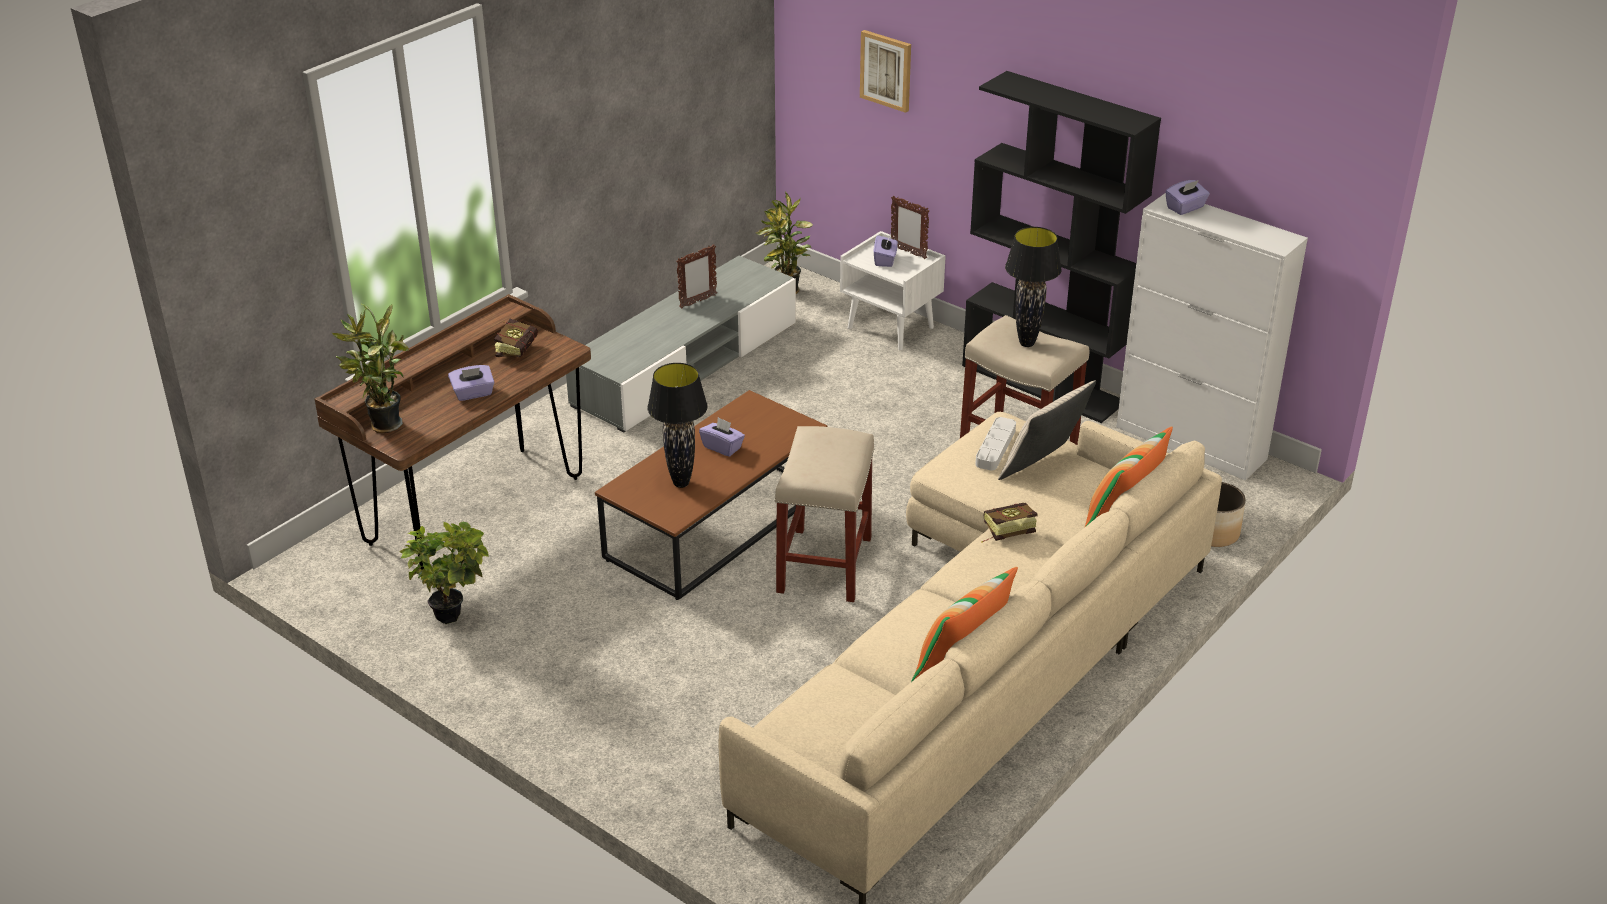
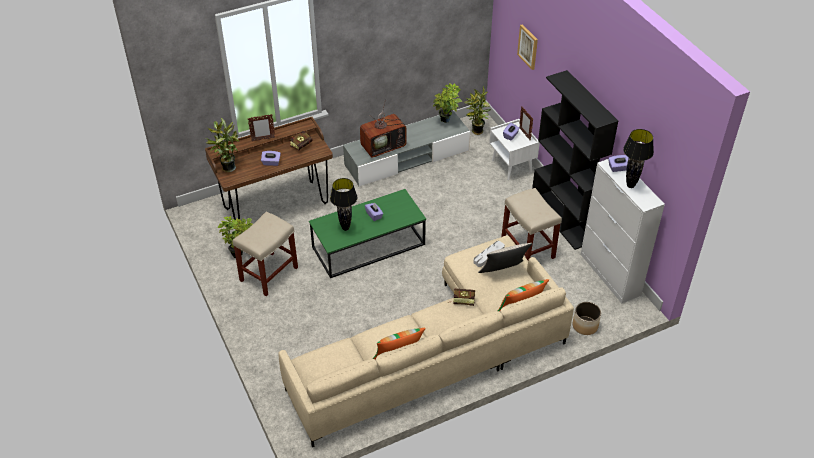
camera: 25 degrees right, 10 degrees up
brown coffee table [595,390,827,600] -> green coffee table [309,189,426,278]
picture frame [676,244,717,309] -> picture frame moved to [248,114,275,141]
beige stool [774,426,874,602] -> beige stool moved to [233,211,298,297]
black table lamp [1005,227,1062,347] -> black table lamp moved to [623,129,654,188]
none -> television [360,99,407,158]
none -> potted plant [433,83,462,123]

